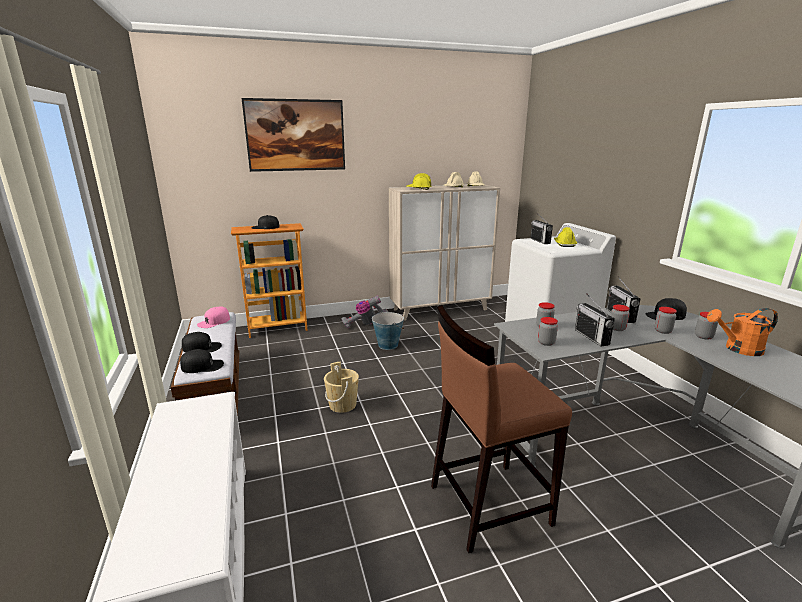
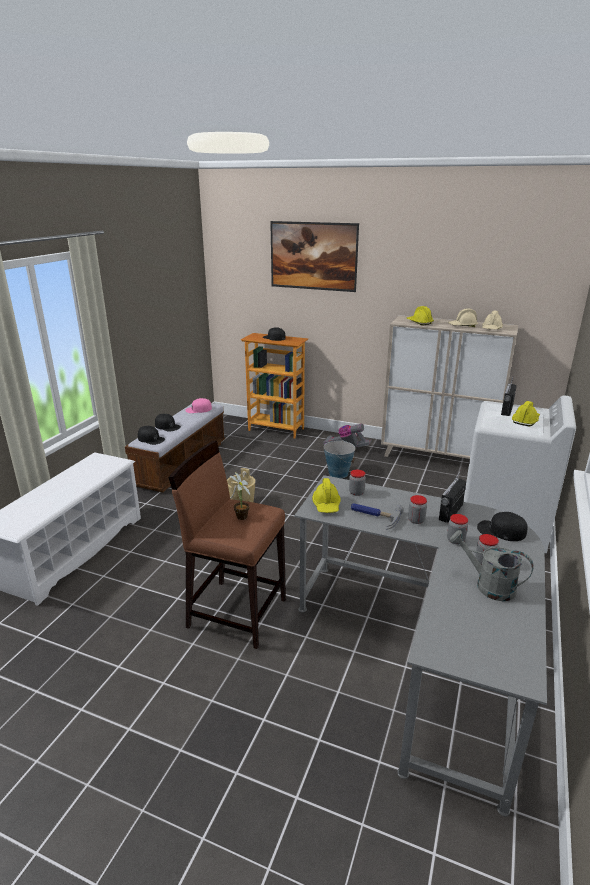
camera: 40 degrees right, 5 degrees up
jar [538,317,558,346] -> yellow hard hat [312,478,341,513]
radio [575,293,615,346] -> hammer [351,503,404,530]
orange watering can [707,308,778,356] -> grey watering can [450,530,533,601]
none -> potted plant [230,472,250,520]

